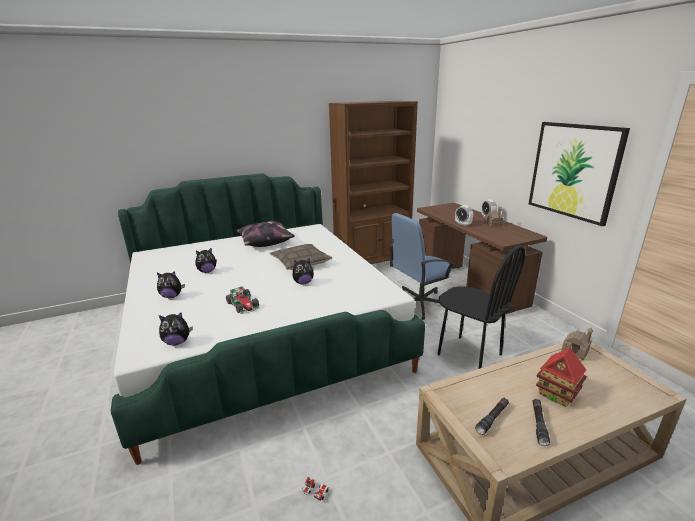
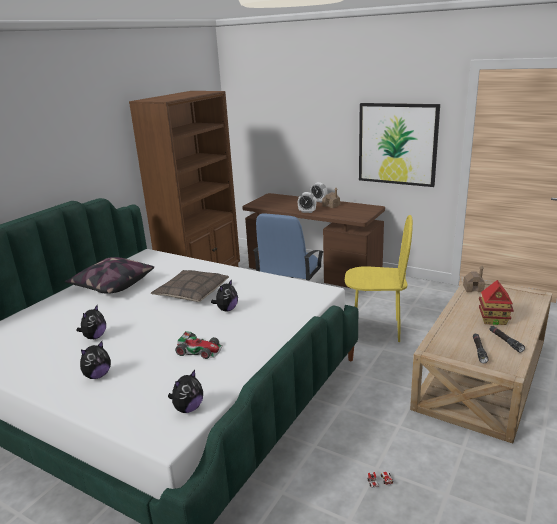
camera: 35 degrees left, 0 degrees up
black chair [438,245,525,369] -> yellow chair [345,215,413,342]

